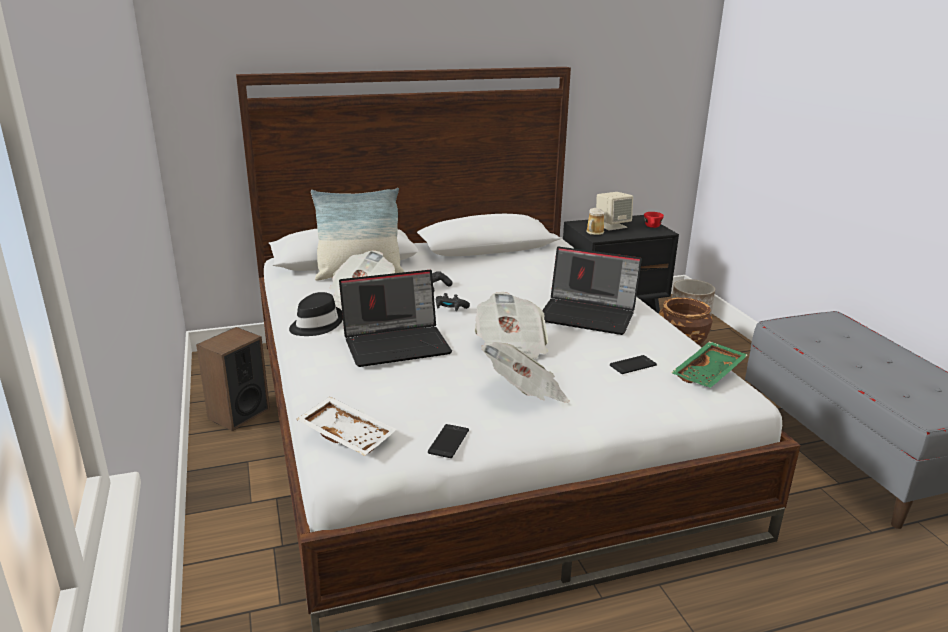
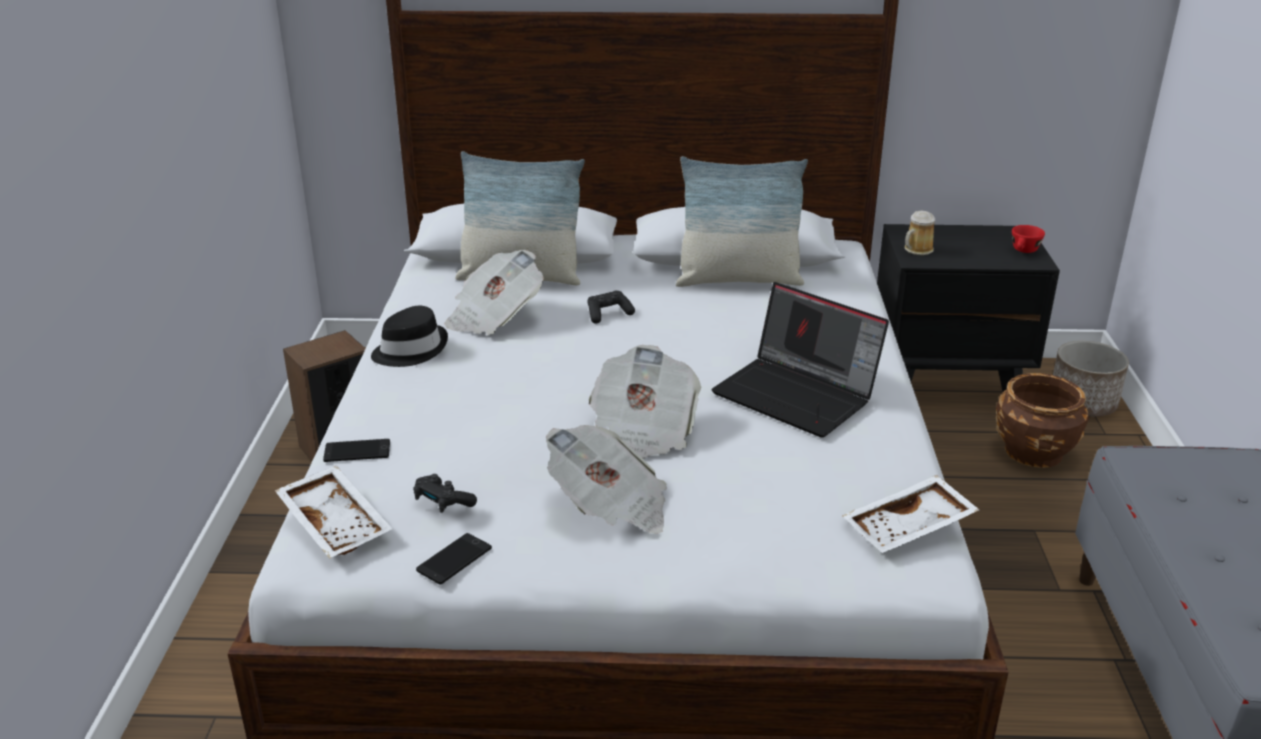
camera: 20 degrees right, 5 degrees up
laptop [339,270,452,367] -> none
black game controller [436,293,470,311] -> black game controller moved to [413,474,477,513]
beige speaker [596,192,633,230] -> none
phone [610,355,657,374] -> phone moved to [323,439,390,462]
green tray [671,341,748,388] -> white tray [842,475,979,553]
none -> pillow [676,156,808,287]

